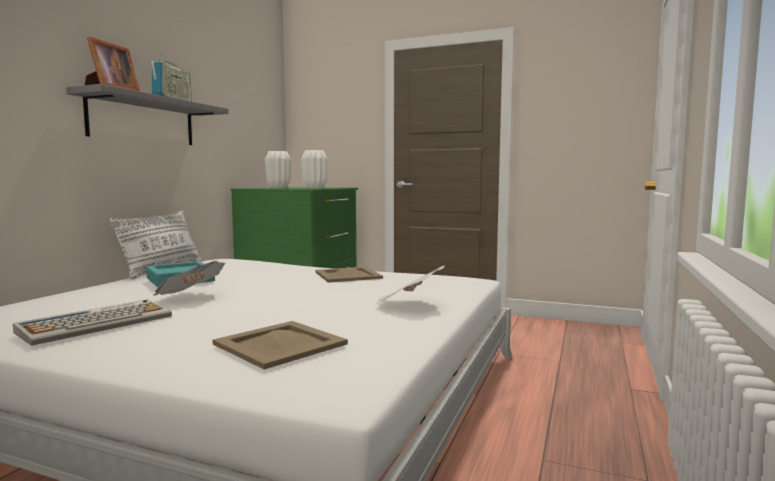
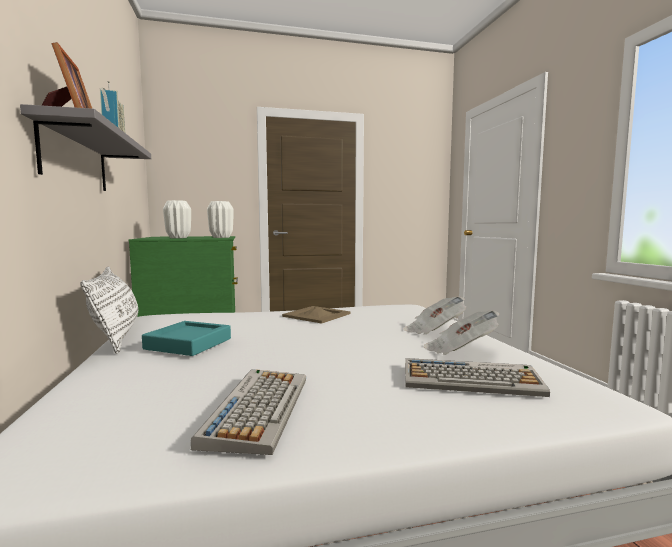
camera: 35 degrees left, 0 degrees up
newspaper [153,261,225,295] -> newspaper moved to [423,311,500,355]
beige tray [213,321,348,370] -> keyboard [405,358,550,397]

